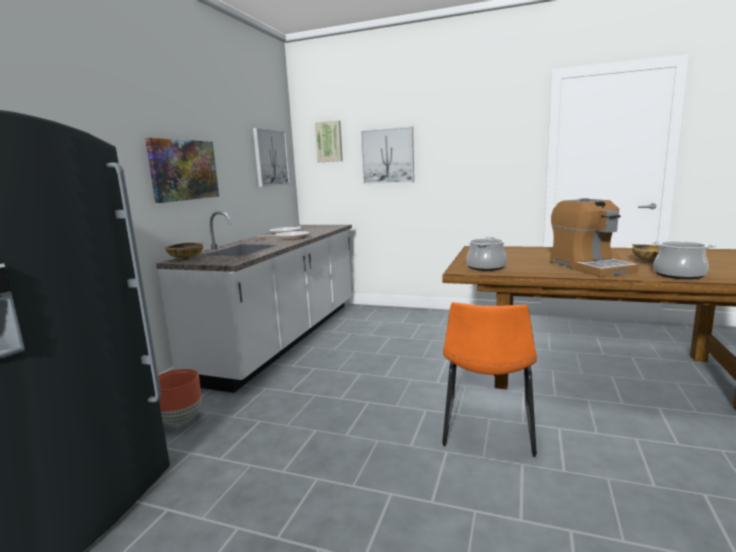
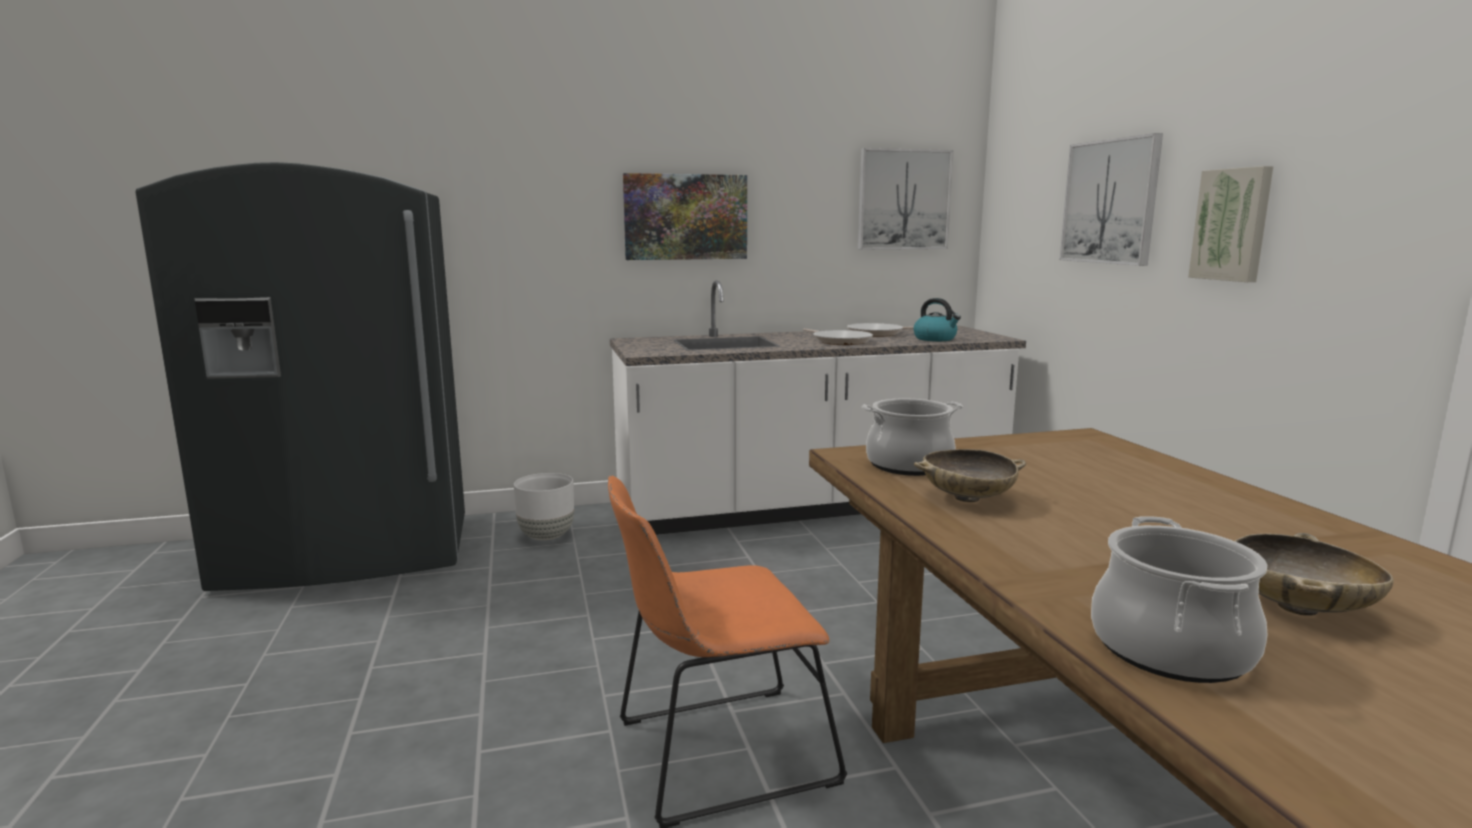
camera: 55 degrees right, 0 degrees up
brown planter [158,369,202,425] -> white planter [514,473,574,540]
beige bowl [166,242,203,260] -> beige bowl moved to [914,449,1026,502]
picture [315,120,343,162] -> picture moved to [1188,166,1273,282]
coffee machine [550,198,638,277] -> none
none -> kettle [914,298,961,341]

